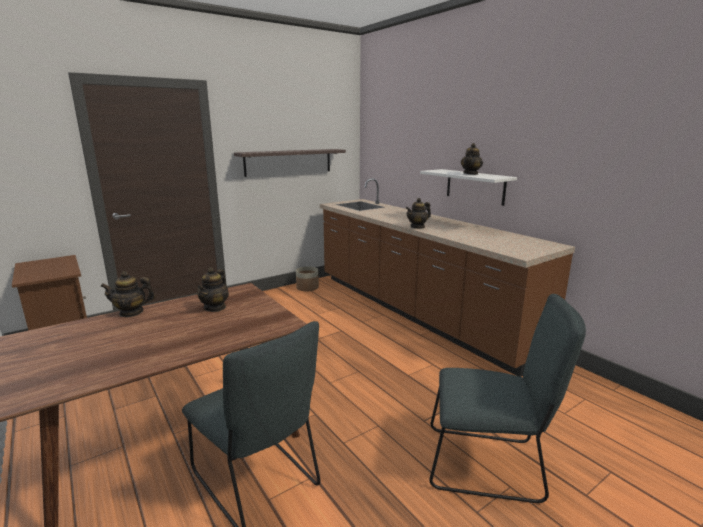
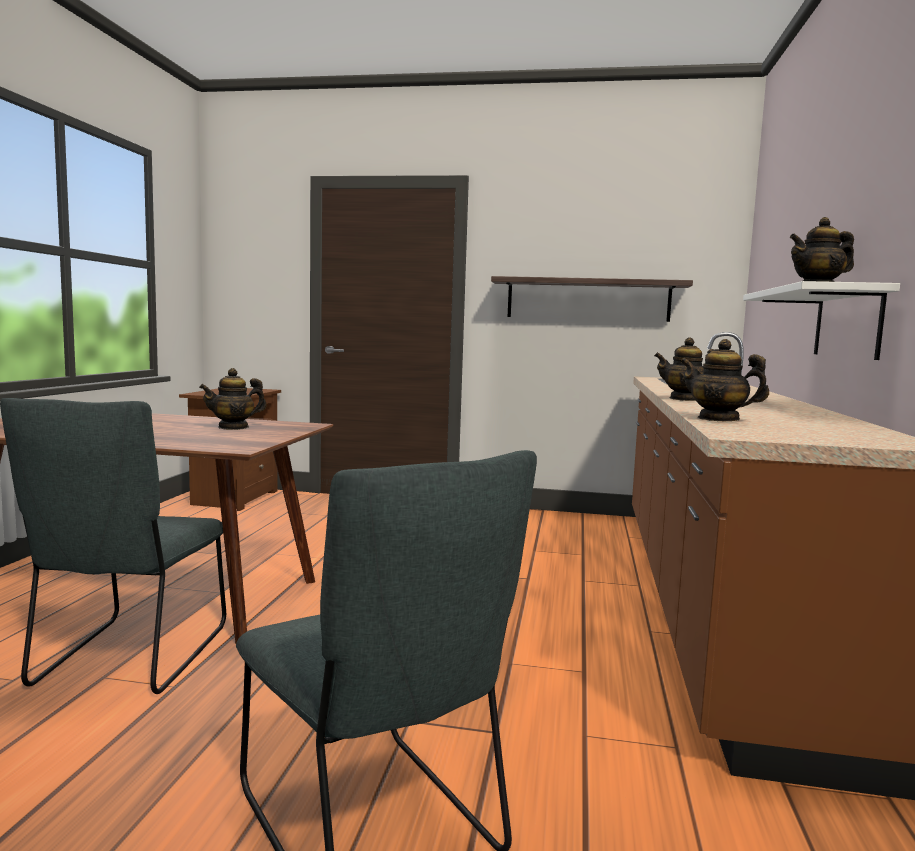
camera: 45 degrees right, 10 degrees down
teapot [100,271,156,317] -> teapot moved to [680,339,769,421]
planter [296,266,319,292] -> none

